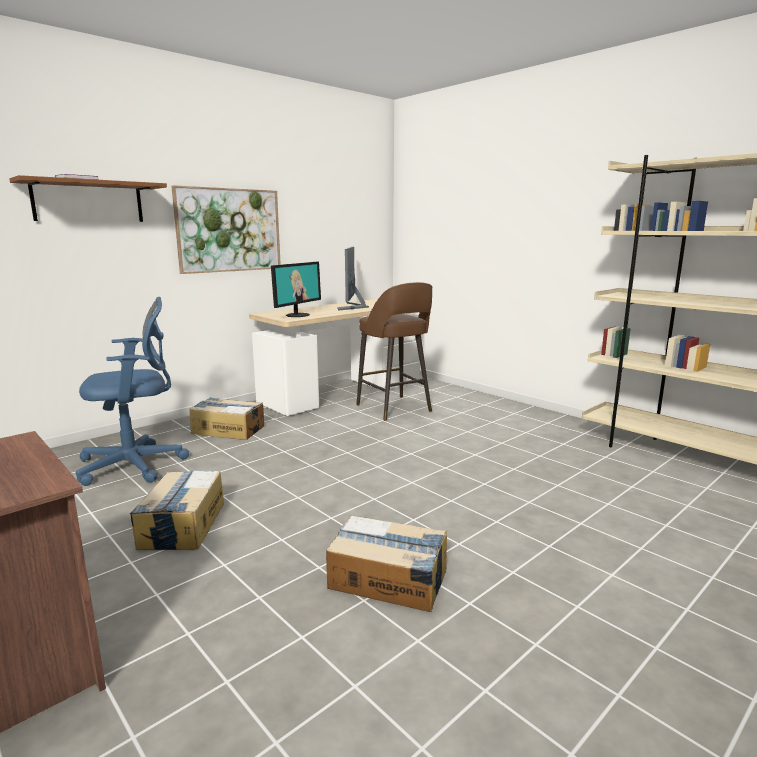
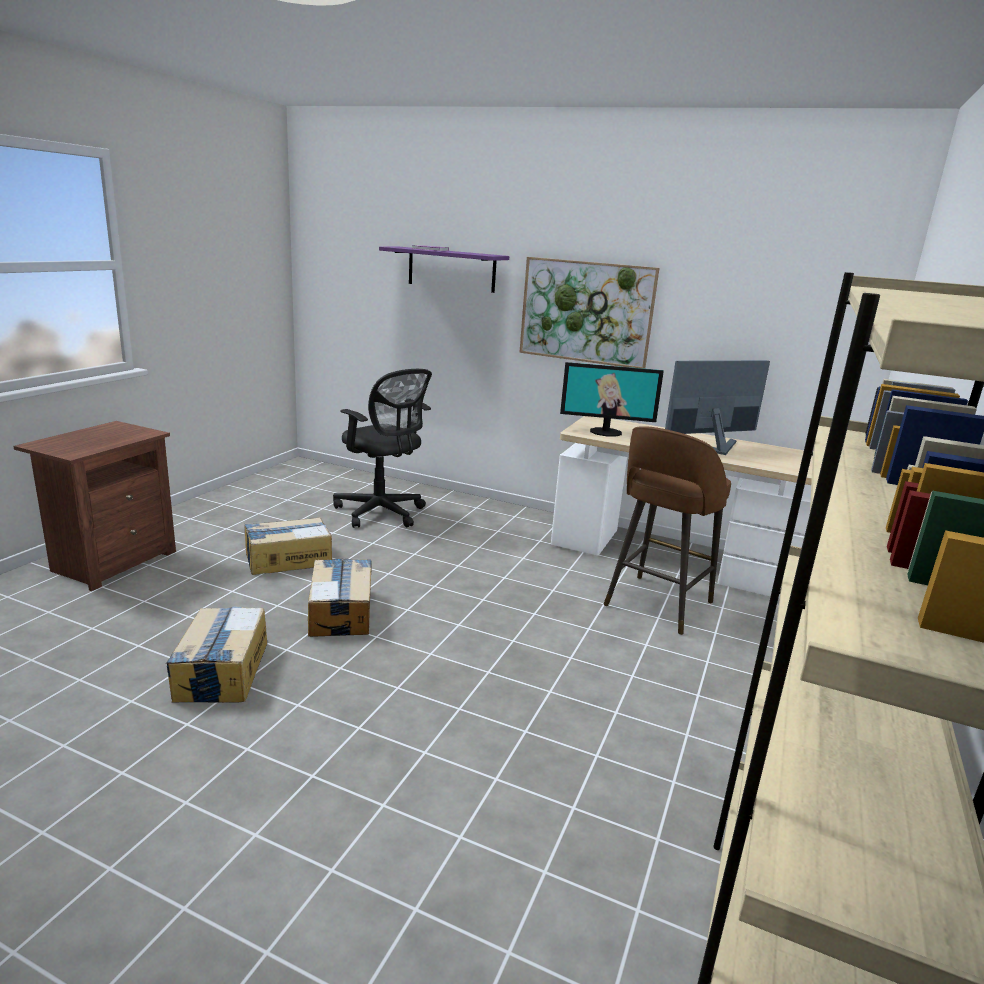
camera: 65 degrees right, 5 degrees up
brown shelf [9,175,167,222] -> purple shelf [379,246,509,293]
blue office chair [76,297,189,486] -> black office chair [333,369,432,528]
cardboard box [189,397,264,440] -> cardboard box moved to [308,558,372,637]

